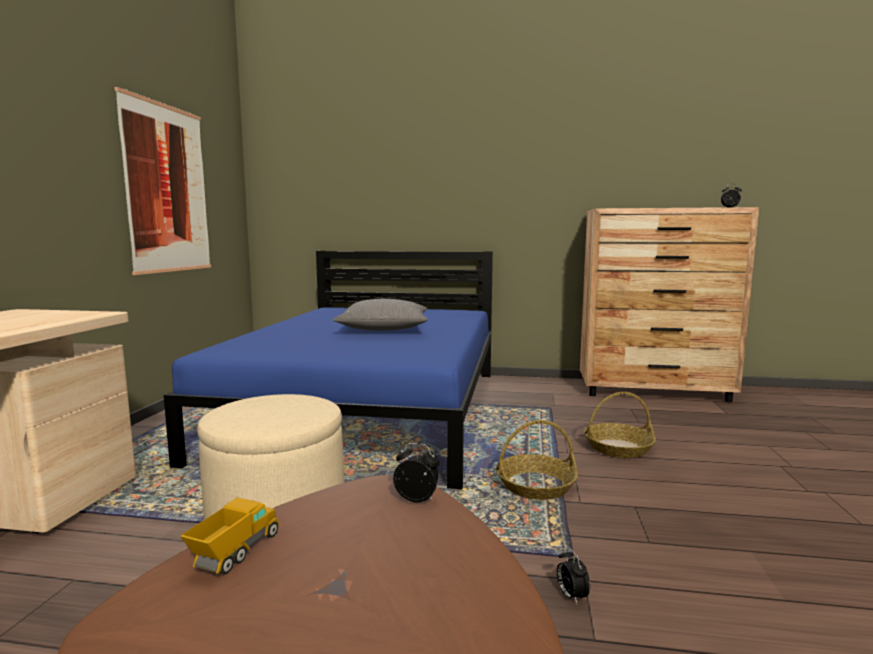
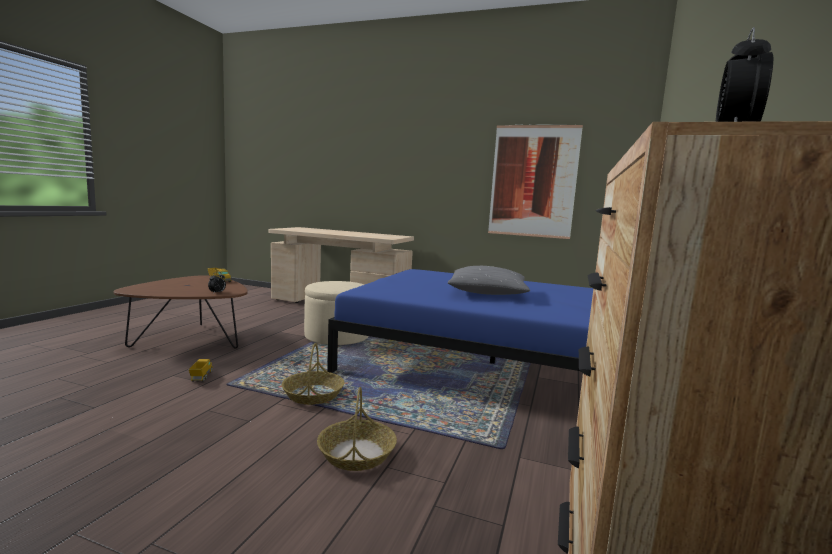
camera: 100 degrees right, 0 degrees up
alarm clock [556,548,590,604] -> toy truck [189,359,213,382]

